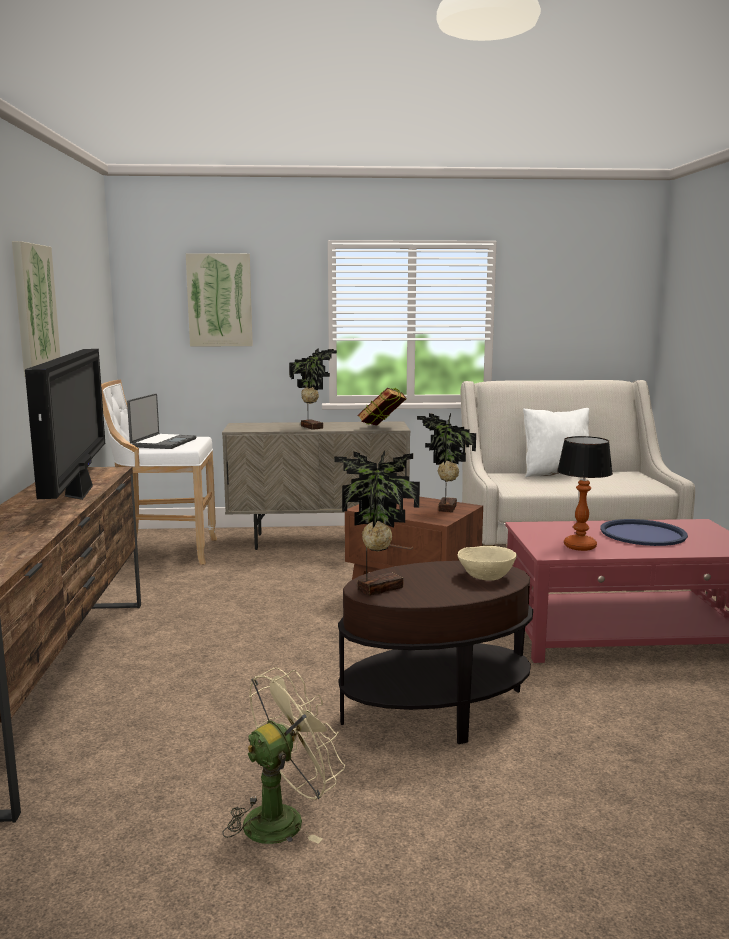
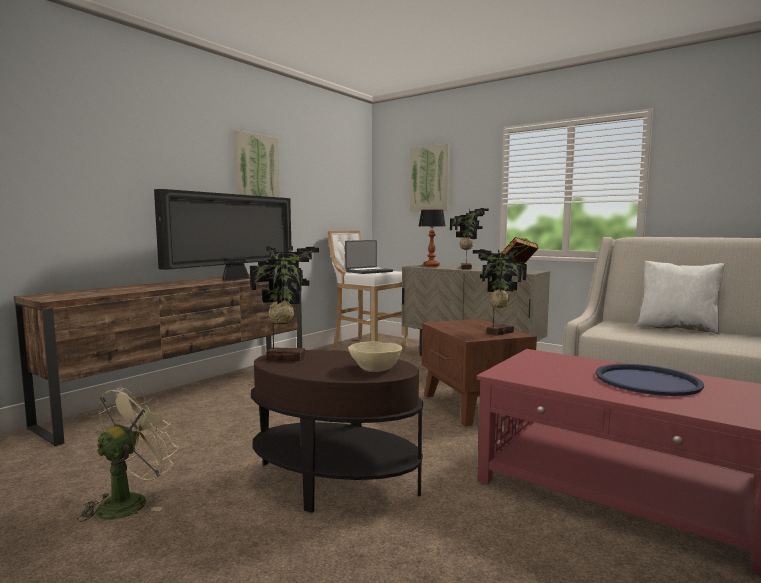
camera: 40 degrees right, 5 degrees down
beige fan [223,667,345,844] -> beige fan turned 60 degrees counterclockwise [77,383,178,522]
table lamp [557,436,613,551] -> table lamp moved to [419,209,445,267]

